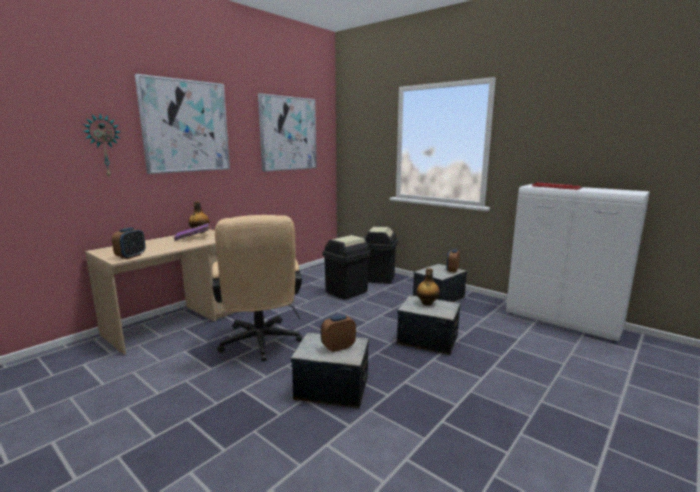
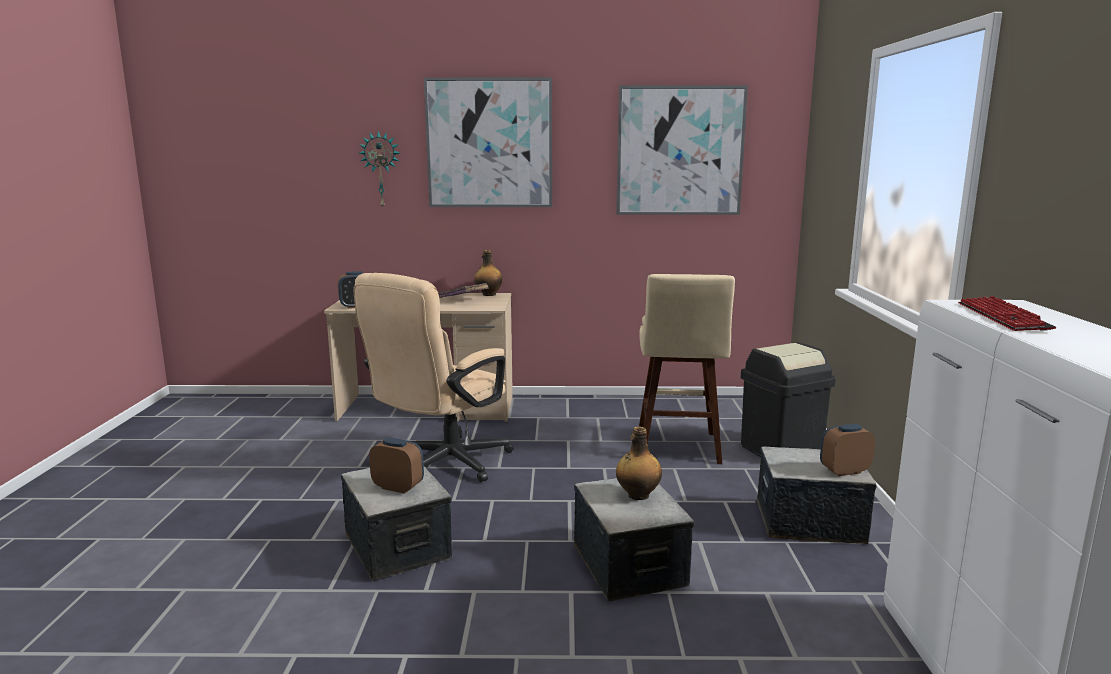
camera: 50 degrees right, 0 degrees up
black trash can [322,235,371,300] -> beige stool [639,274,735,464]

